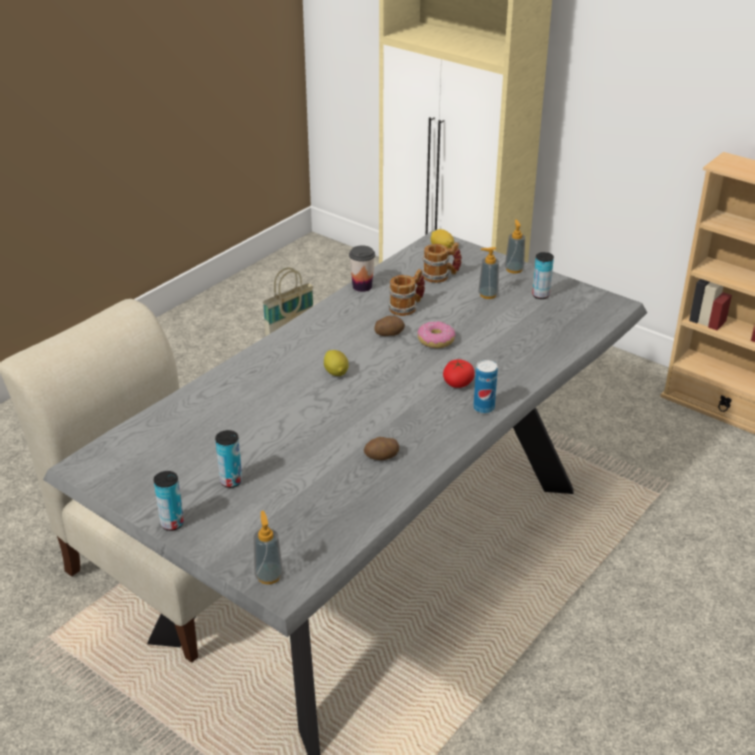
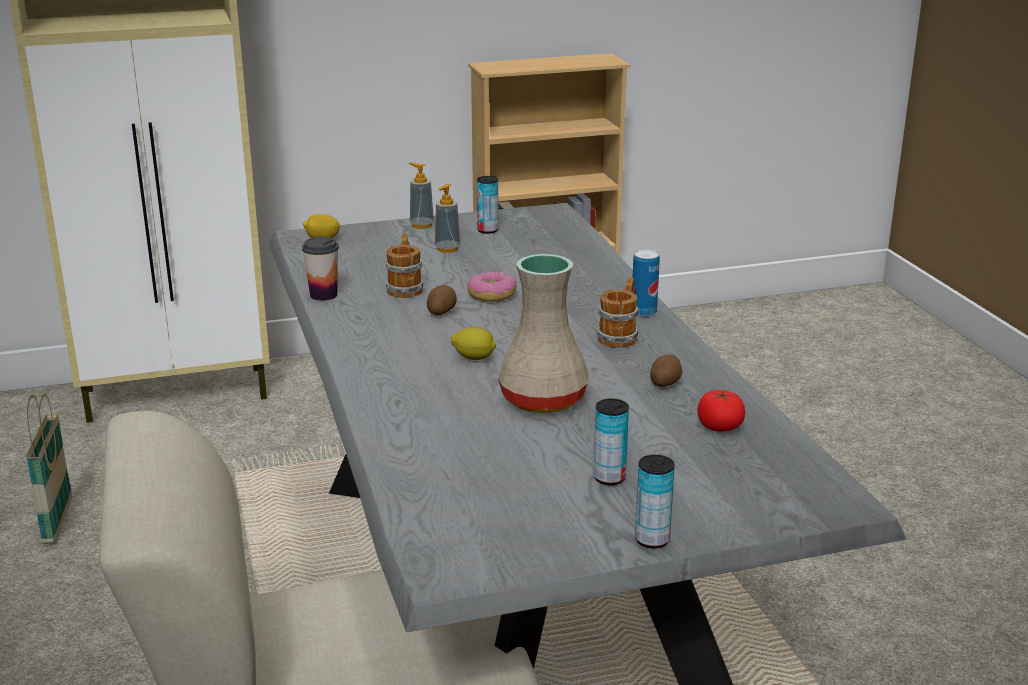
camera: 55 degrees left, 10 degrees down
soap dispenser [254,511,283,584] -> none
mug [422,242,462,283] -> mug moved to [596,277,639,348]
tomato [443,359,475,388] -> tomato moved to [697,390,745,432]
none -> beige vase [498,254,589,413]

